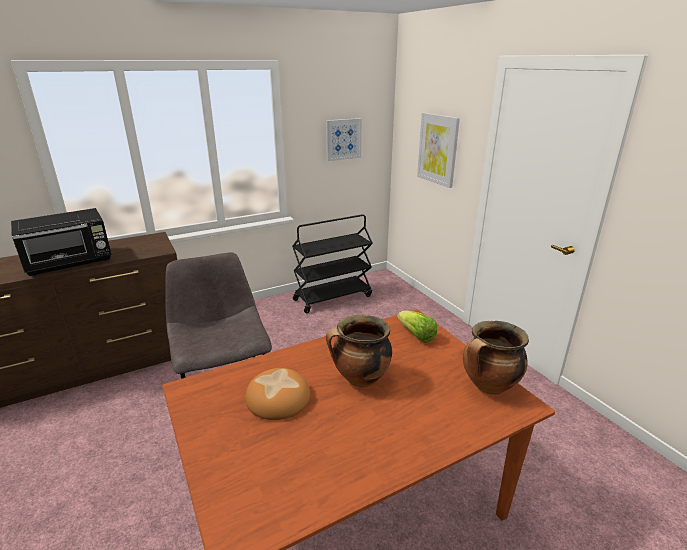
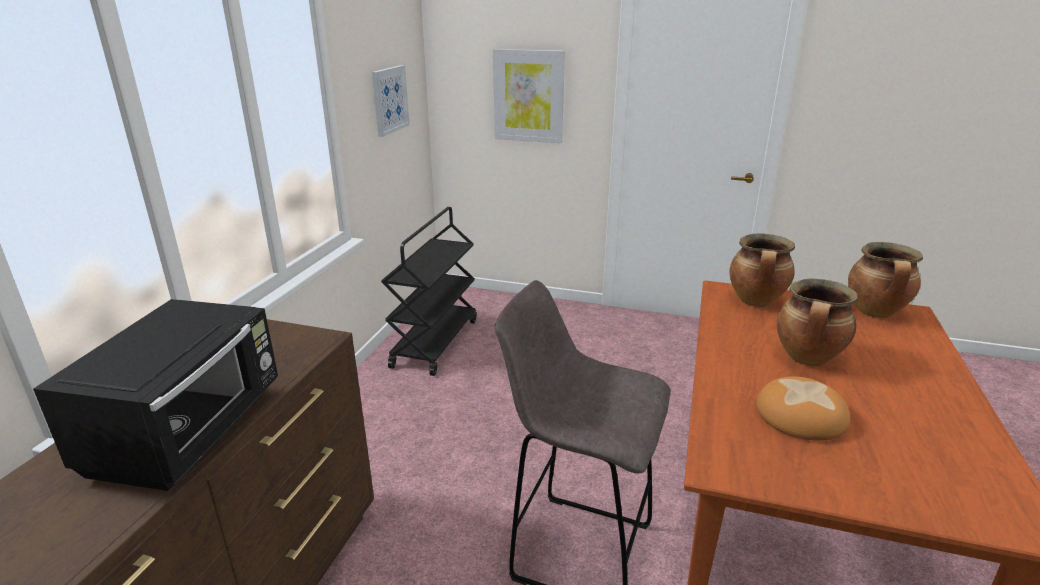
camera: 45 degrees left, 0 degrees up
lettuce [397,310,437,343] -> cooking pot [730,234,795,307]

